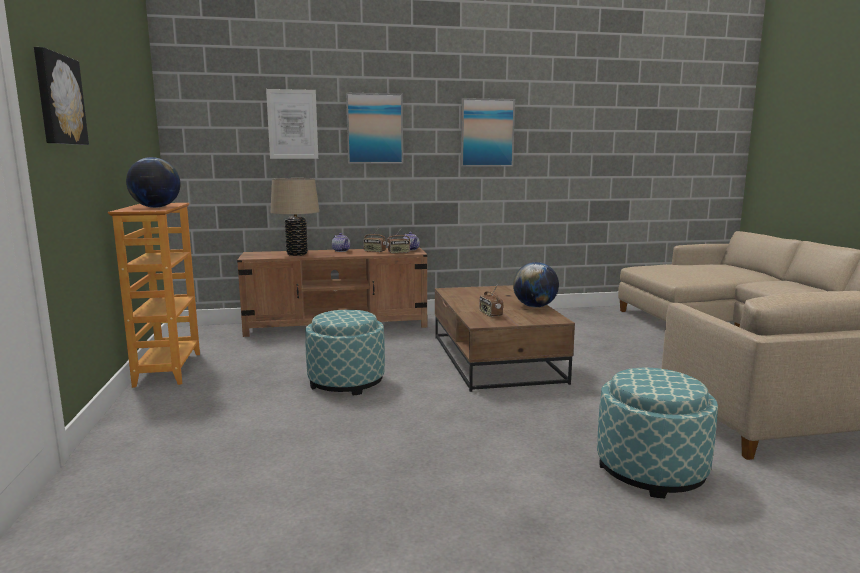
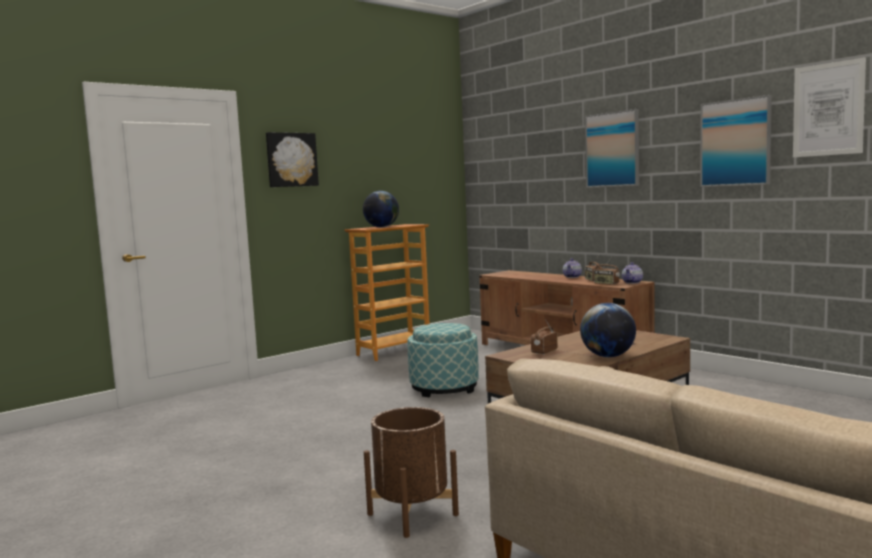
camera: 60 degrees right, 5 degrees down
picture [266,89,318,159] -> picture moved to [793,57,866,157]
beige table lamp [270,178,319,256] -> none
ottoman [597,368,718,498] -> brown planter [364,407,459,538]

